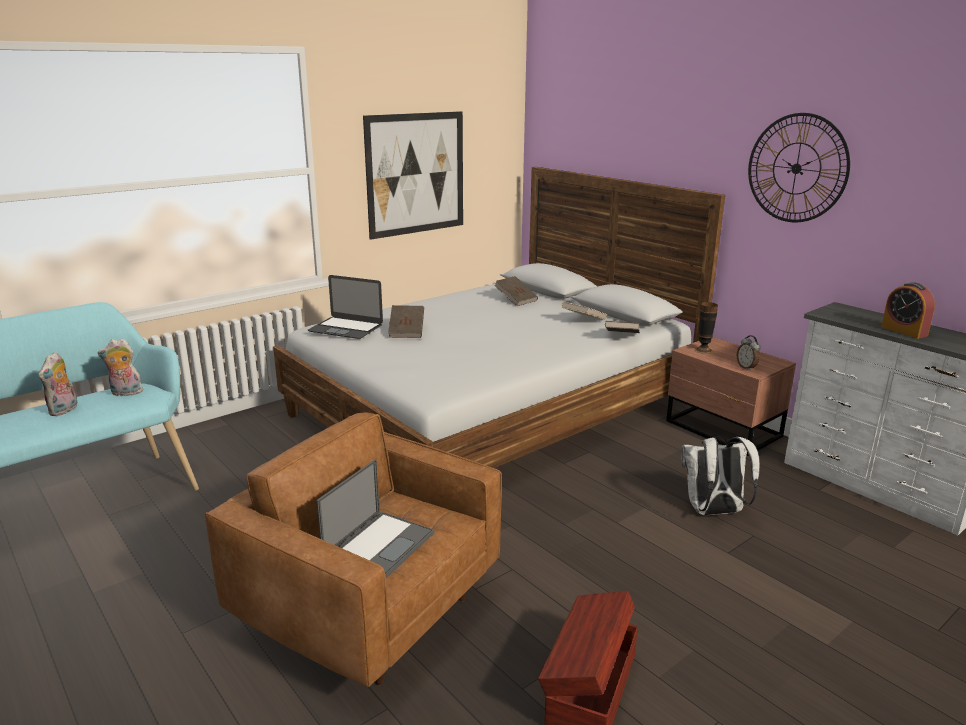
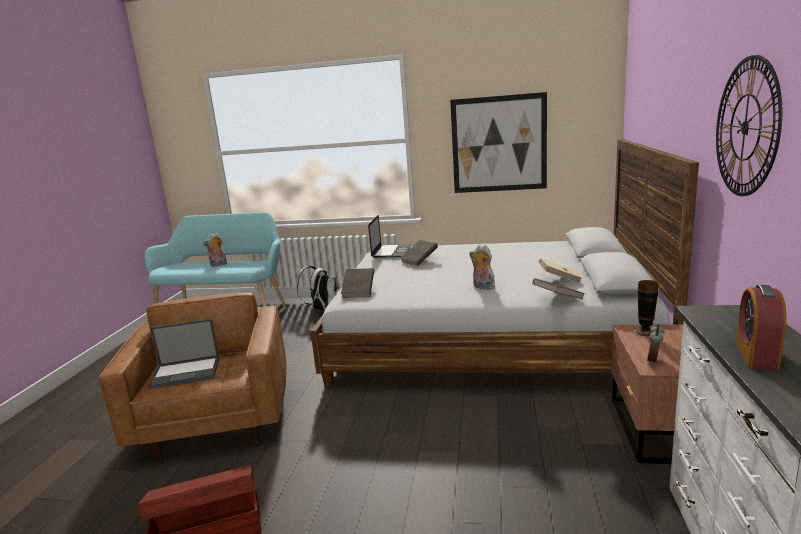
camera: 50 degrees right, 5 degrees down
plush toy [98,338,145,396] -> plush toy moved to [469,245,495,290]
laptop [308,275,383,339] -> laptop turned 150 degrees counterclockwise [368,215,412,258]
brown book [494,276,538,306] -> brown book moved to [341,268,374,298]
white backpack [682,437,760,515] -> white backpack moved to [297,266,339,312]

